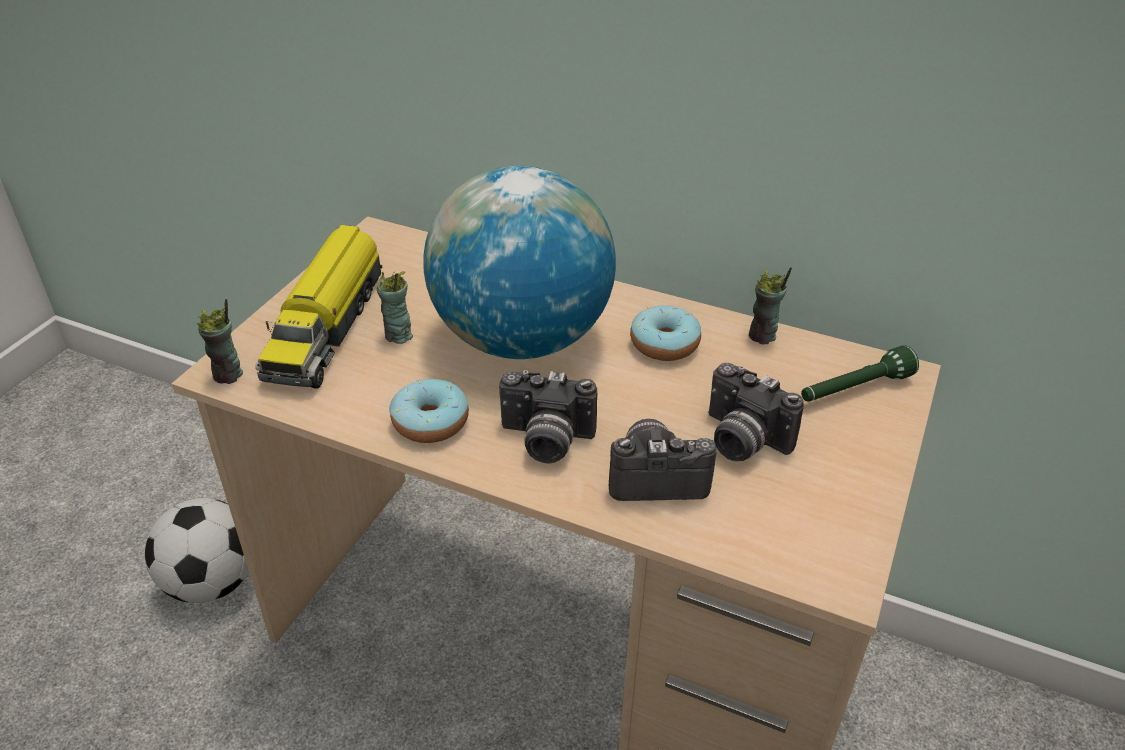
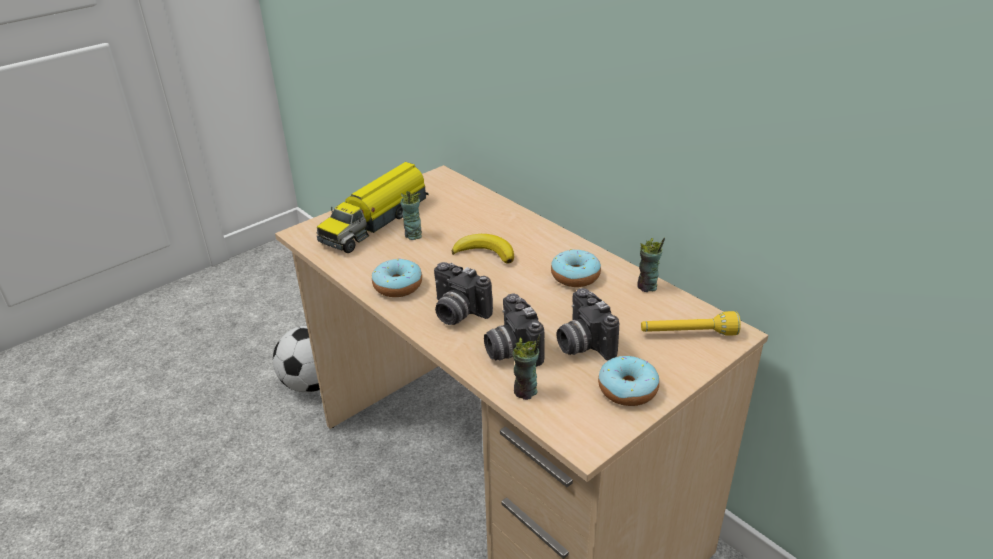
camera: 25 degrees right, 5 degrees down
cup [196,299,243,384] -> cup moved to [513,334,540,400]
globe [423,166,616,359] -> banana [452,234,514,264]
camera [609,419,717,501] -> camera turned 135 degrees counterclockwise [484,293,545,367]
green flashlight [801,345,919,401] -> yellow flashlight [641,311,741,336]
none -> donut [598,356,659,406]

